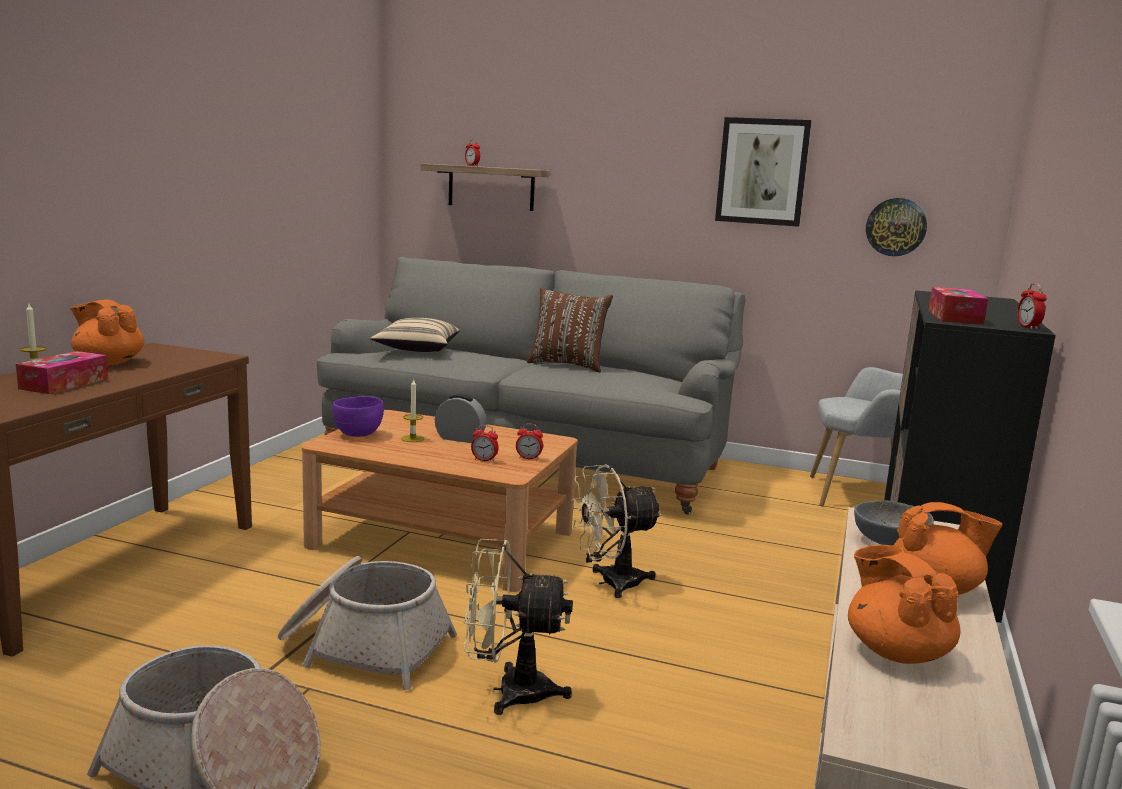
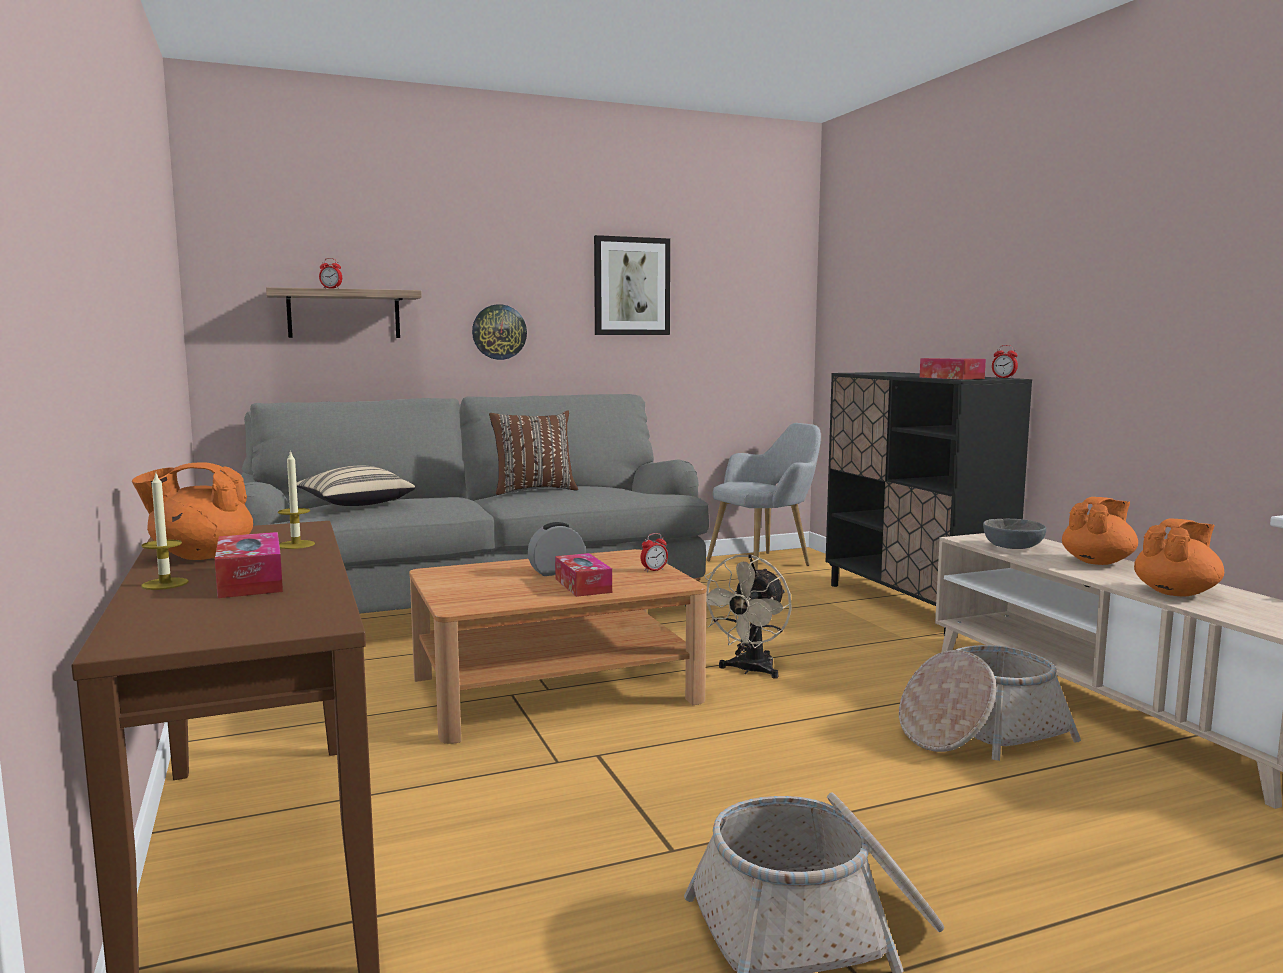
camera: 40 degrees left, 5 degrees down
basket [278,556,457,690] -> basket moved to [899,645,1081,761]
purple bowl [332,396,384,437] -> none
candle [401,379,424,442] -> candle moved to [278,450,315,549]
beige fan [463,539,573,715] -> none
alarm clock [471,425,499,462] -> none
orange teapot [848,545,961,664] -> orange teapot turned 120 degrees clockwise [1134,519,1224,597]
wall clock [866,198,927,256] -> wall clock moved to [472,304,527,360]
none -> tissue box [555,553,612,597]

